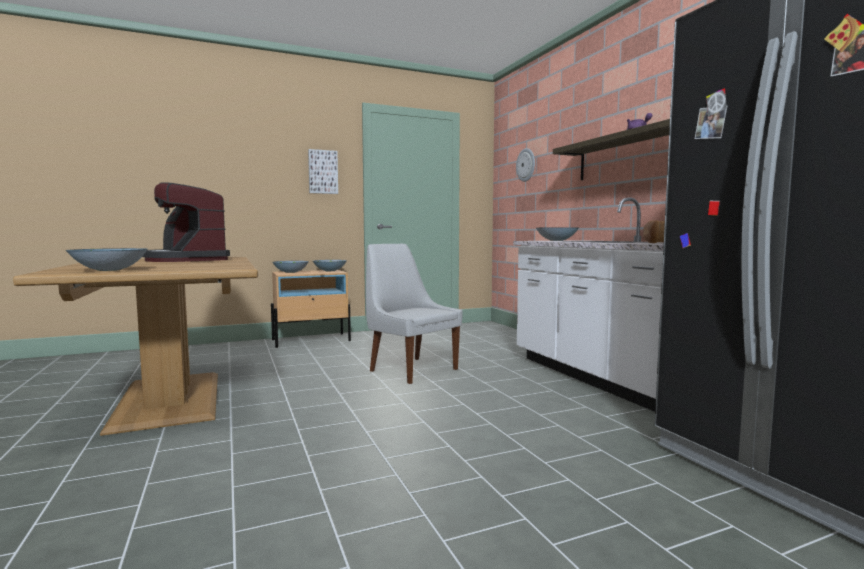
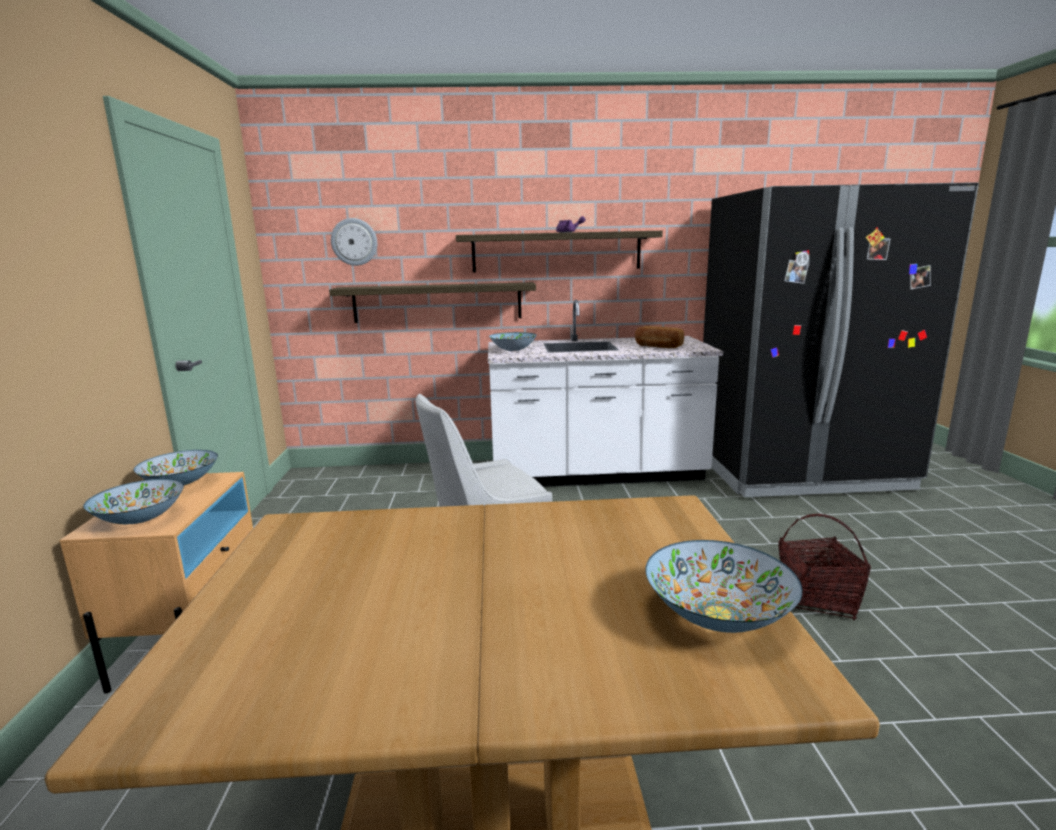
camera: 70 degrees left, 10 degrees up
coffee machine [142,182,230,262] -> none
picture [308,149,338,194] -> none
none -> shelf [329,282,536,323]
none -> basket [778,514,871,620]

